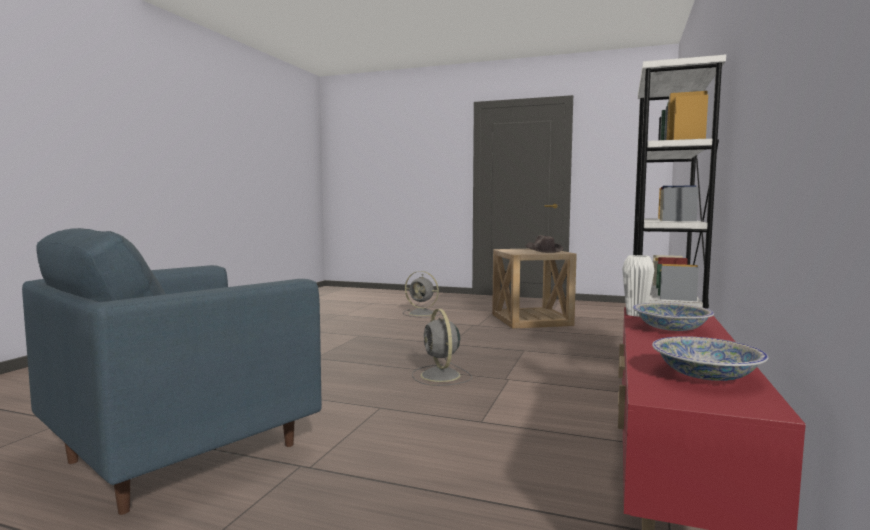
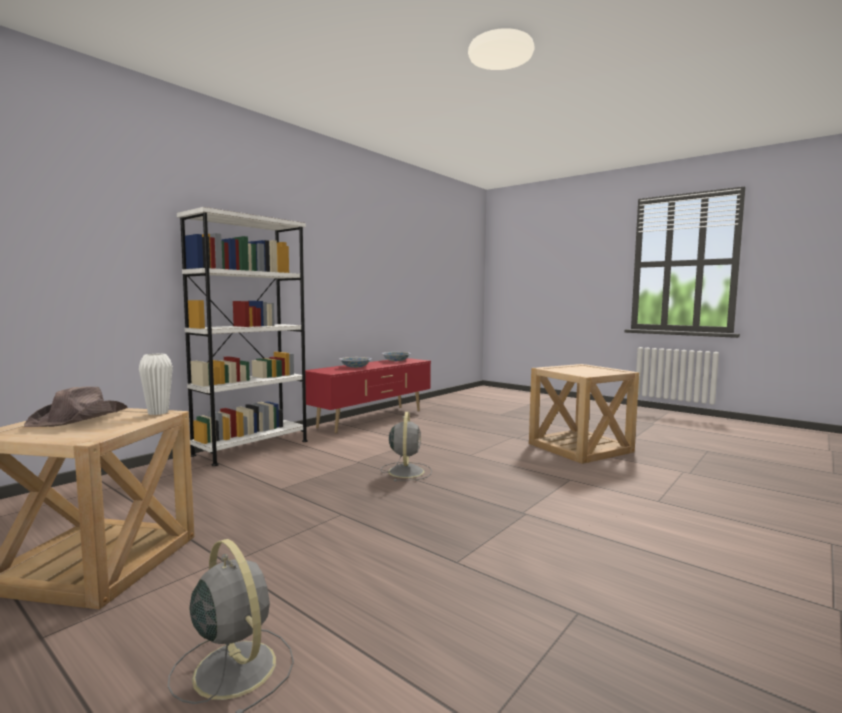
camera: 160 degrees left, 0 degrees up
blue armchair [22,228,322,515] -> beige side table [529,364,639,464]
white vase [622,255,654,317] -> white vase moved to [139,354,173,415]

